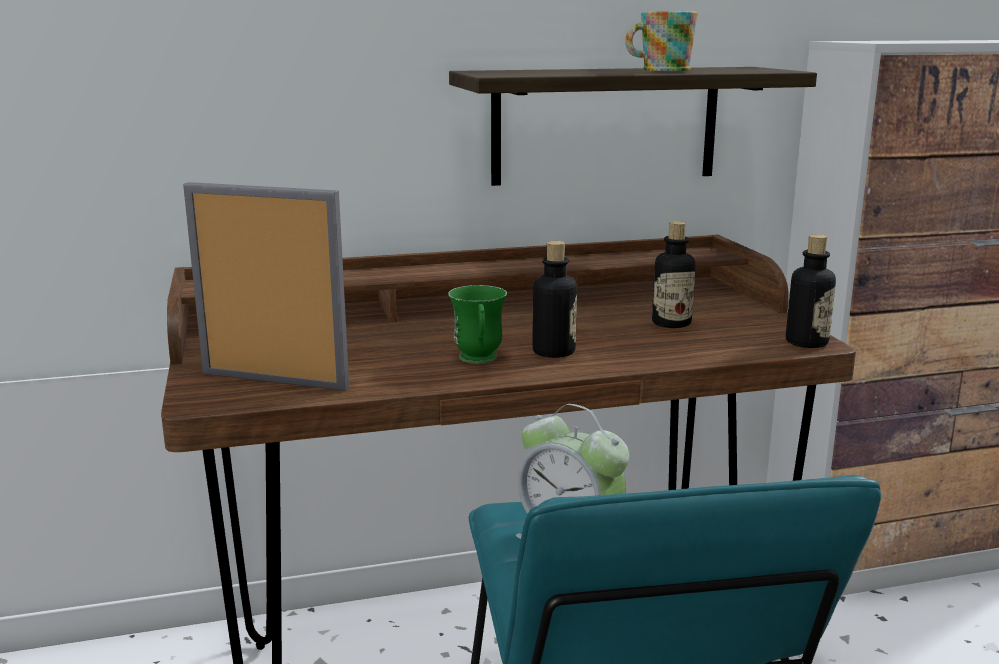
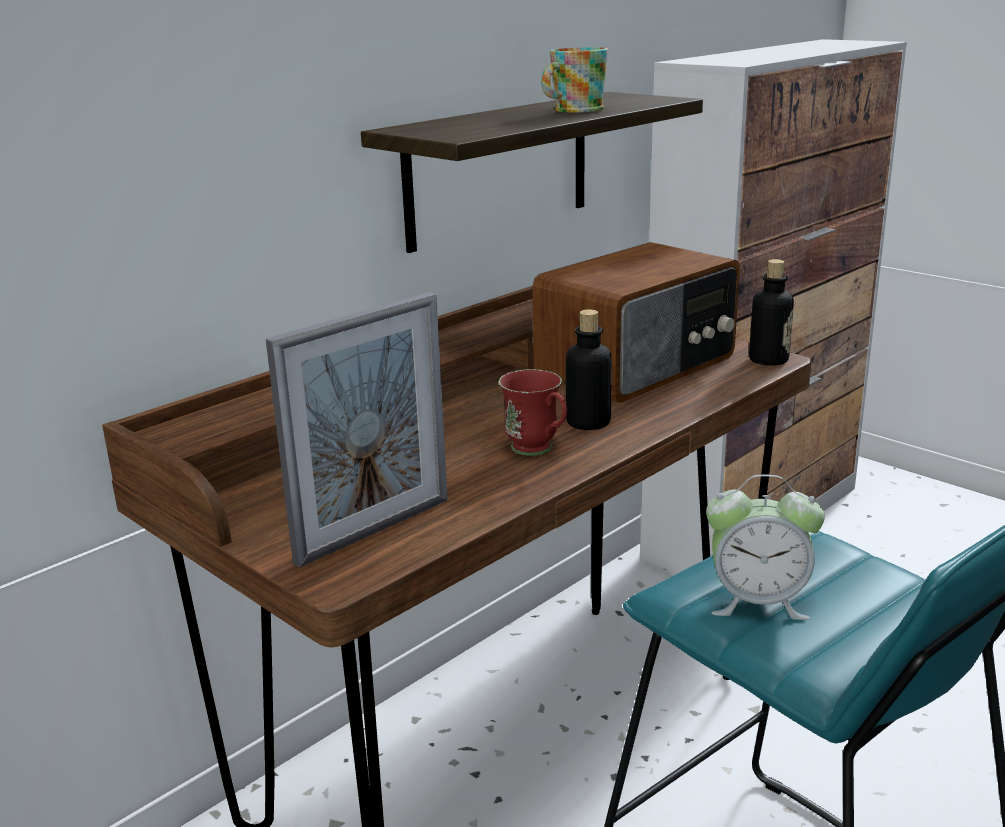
camera: 30 degrees left, 5 degrees up
picture frame [183,182,349,391] -> picture frame turned 150 degrees clockwise [266,292,448,568]
green mug [448,285,507,364] -> red mug [499,369,567,456]
bottle [652,221,695,328] -> radio [533,242,740,403]

